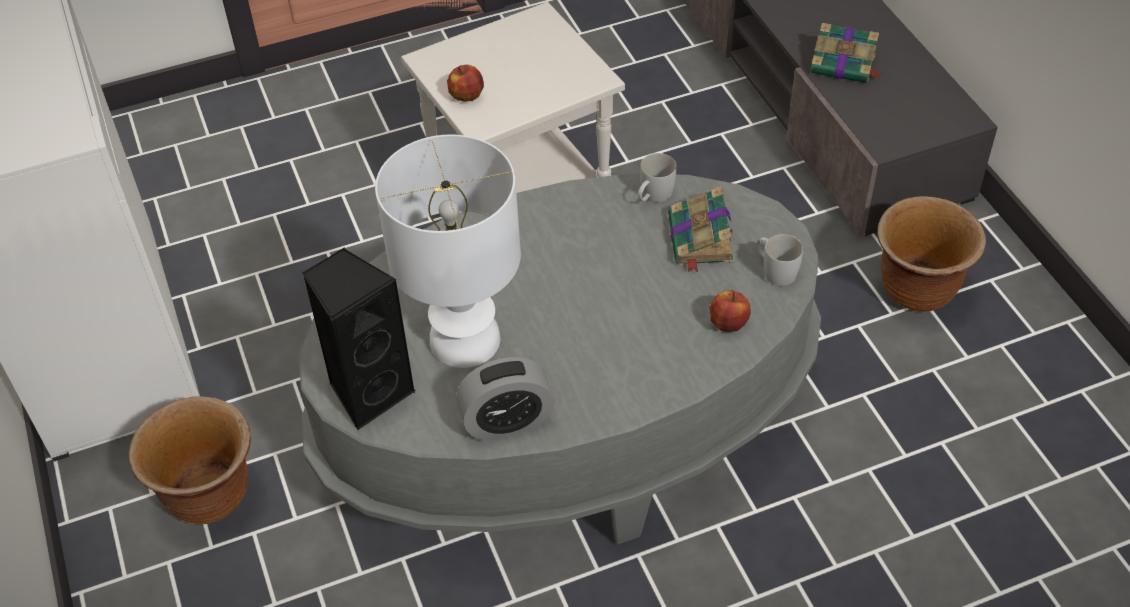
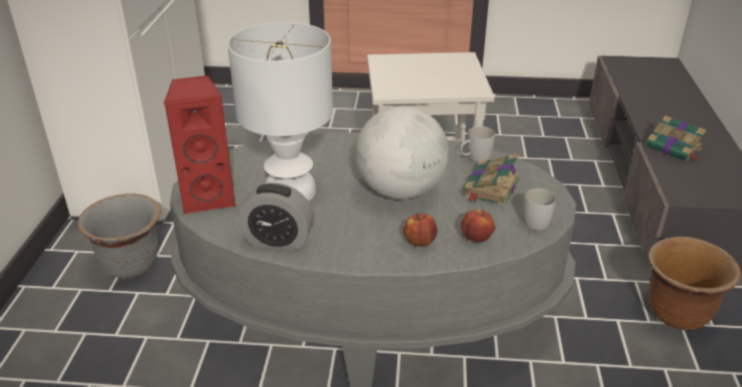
camera: 25 degrees right, 15 degrees down
brown planter [128,396,251,524] -> grey planter [78,194,161,279]
black speaker [302,247,416,430] -> red speaker [164,75,236,214]
apple [447,65,484,102] -> apple moved to [403,213,437,247]
none -> globe [356,106,449,199]

